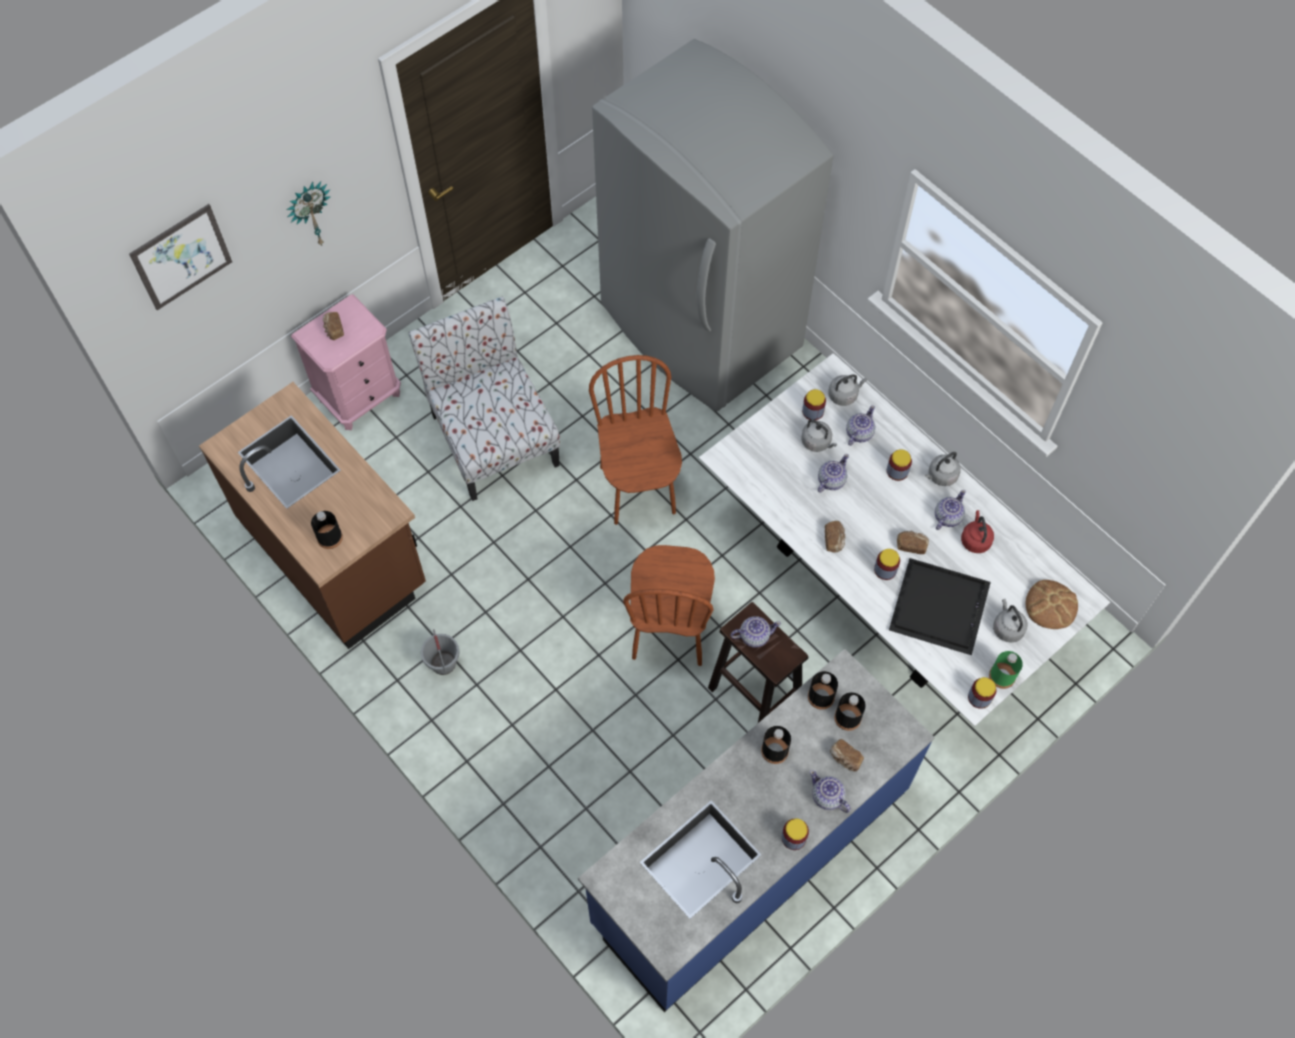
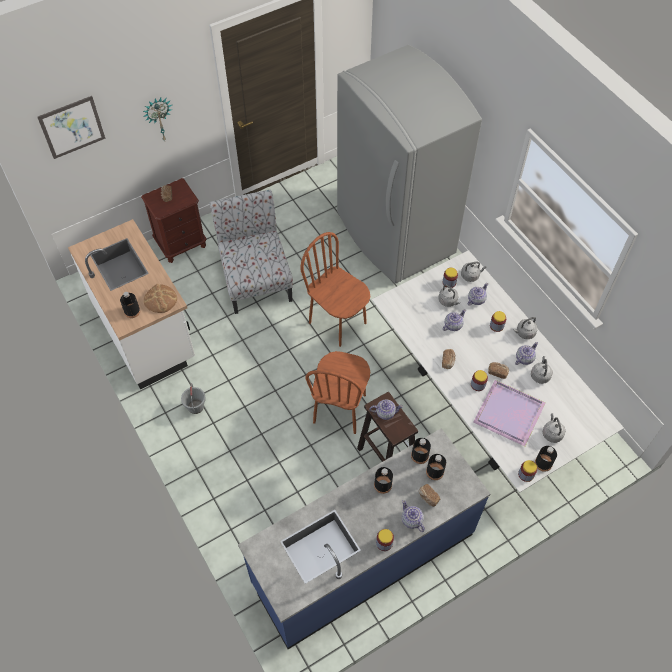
camera: 10 degrees right, 5 degrees down
brown counter [199,382,426,649] -> white counter [68,219,195,389]
pink nightstand [291,294,401,430] -> brown nightstand [141,178,206,263]
brown chair [589,355,682,525] -> brown chair turned 45 degrees counterclockwise [300,232,370,347]
black tray [889,558,991,655] -> purple tray [474,380,546,446]
red kettle [961,510,994,553] -> grey kettle [531,356,553,384]
green bottle [989,651,1023,689] -> black bottle [535,446,557,472]
bread [1026,580,1078,629] -> bread moved to [144,284,177,313]

